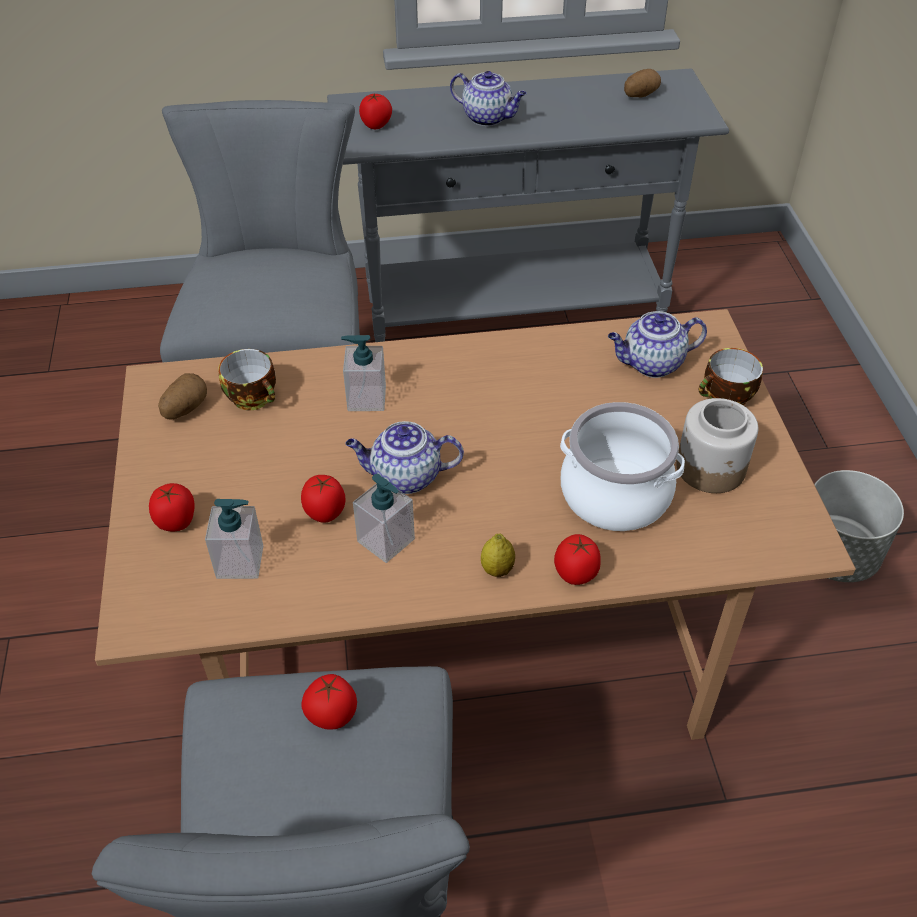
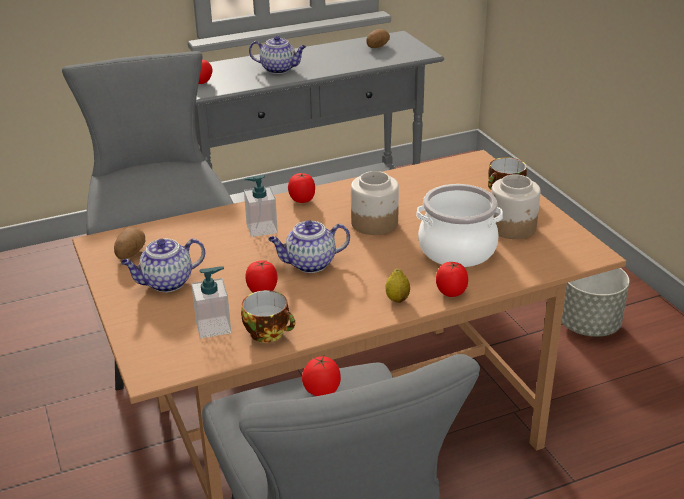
camera: 15 degrees left, 15 degrees down
tomato [149,483,195,531] -> tomato moved to [288,173,315,203]
cup [218,349,276,411] -> cup moved to [241,290,295,343]
soap dispenser [353,474,415,563] -> none
teapot [608,311,707,378] -> teapot moved to [121,239,205,292]
none -> jar [351,171,399,235]

